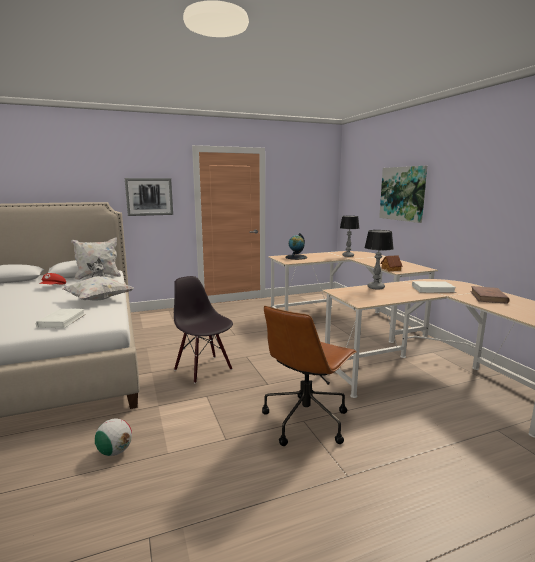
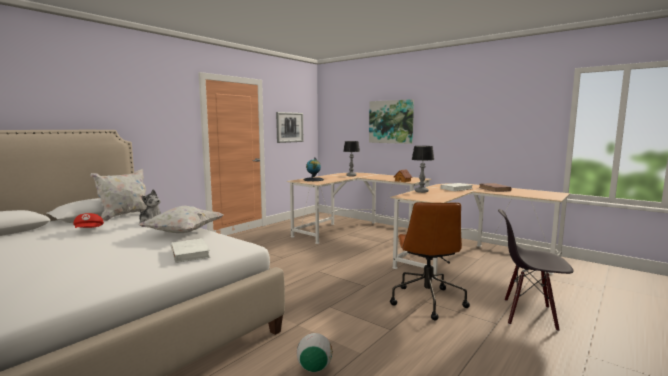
camera: 30 degrees left, 5 degrees down
picture [125,178,173,216] -> picture moved to [276,112,303,143]
black chair [174,276,233,383] -> black chair moved to [498,209,574,331]

